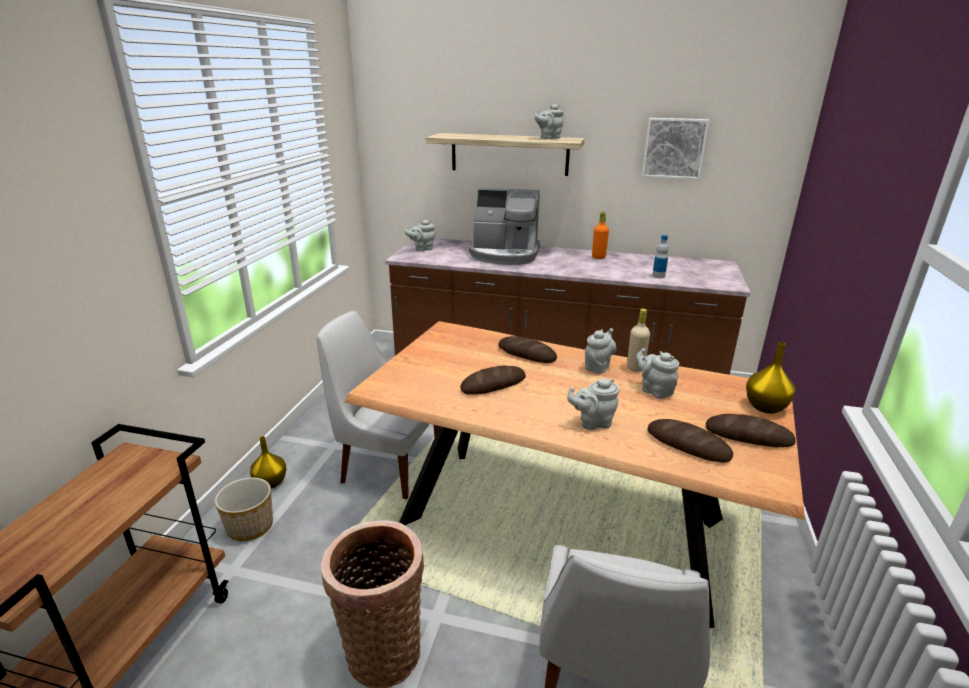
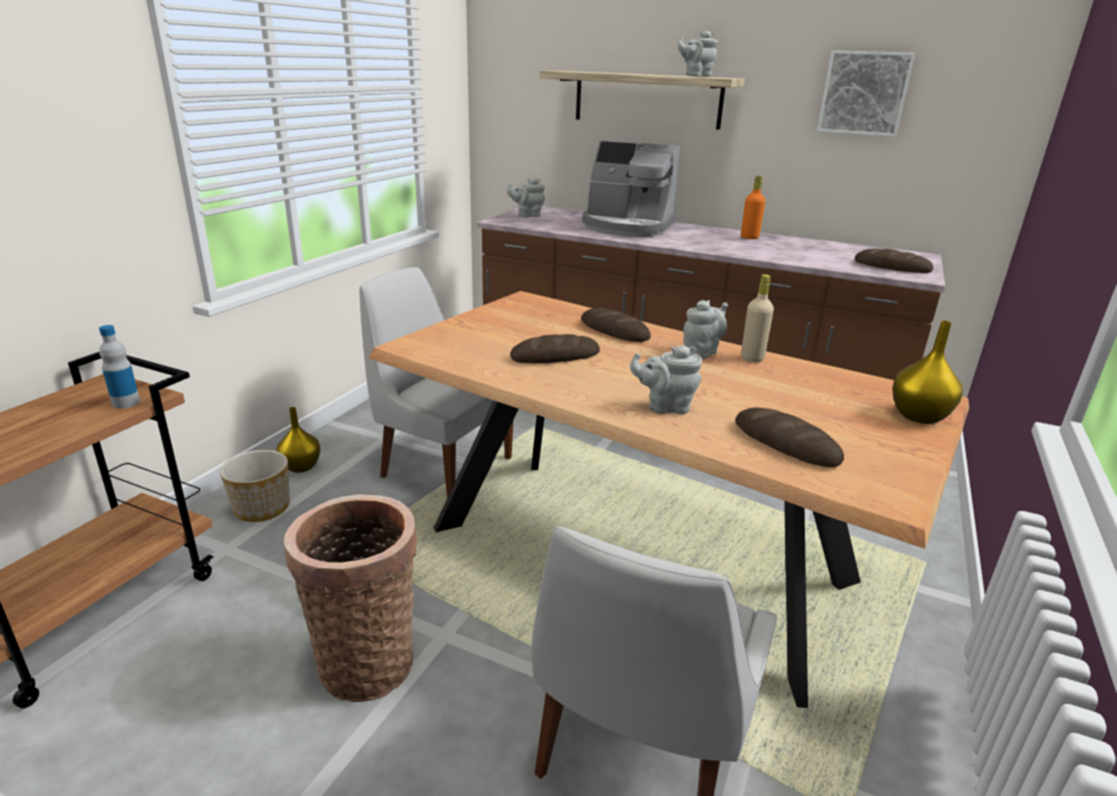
camera: 10 degrees right, 0 degrees up
grey teapot [636,348,680,399] -> none
bottle [652,235,669,279] -> bottle moved to [99,325,140,409]
bread [706,414,795,447] -> bread moved to [855,249,933,273]

